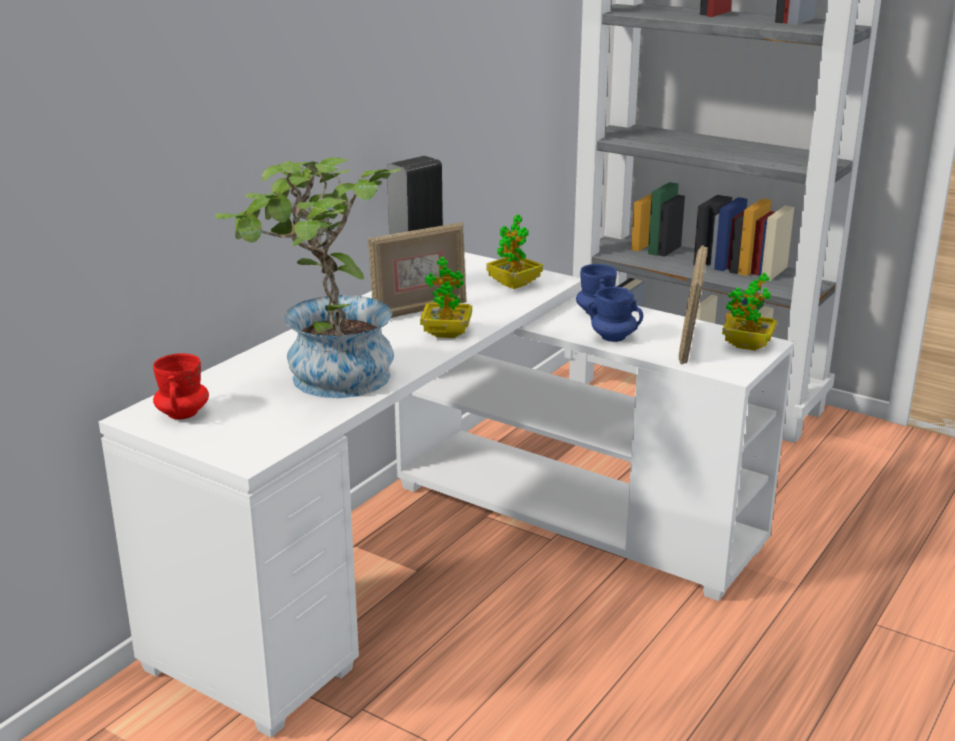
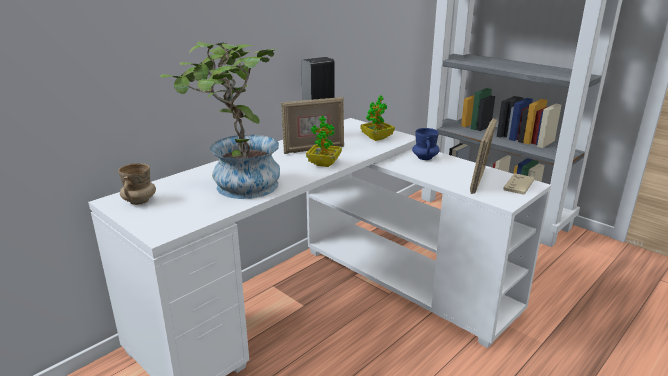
camera: 10 degrees right, 0 degrees up
red mug [153,353,209,419] -> beige mug [118,163,156,205]
blue mug [587,287,643,342] -> none
potted plant [722,273,777,351] -> beige game controller [503,173,534,194]

